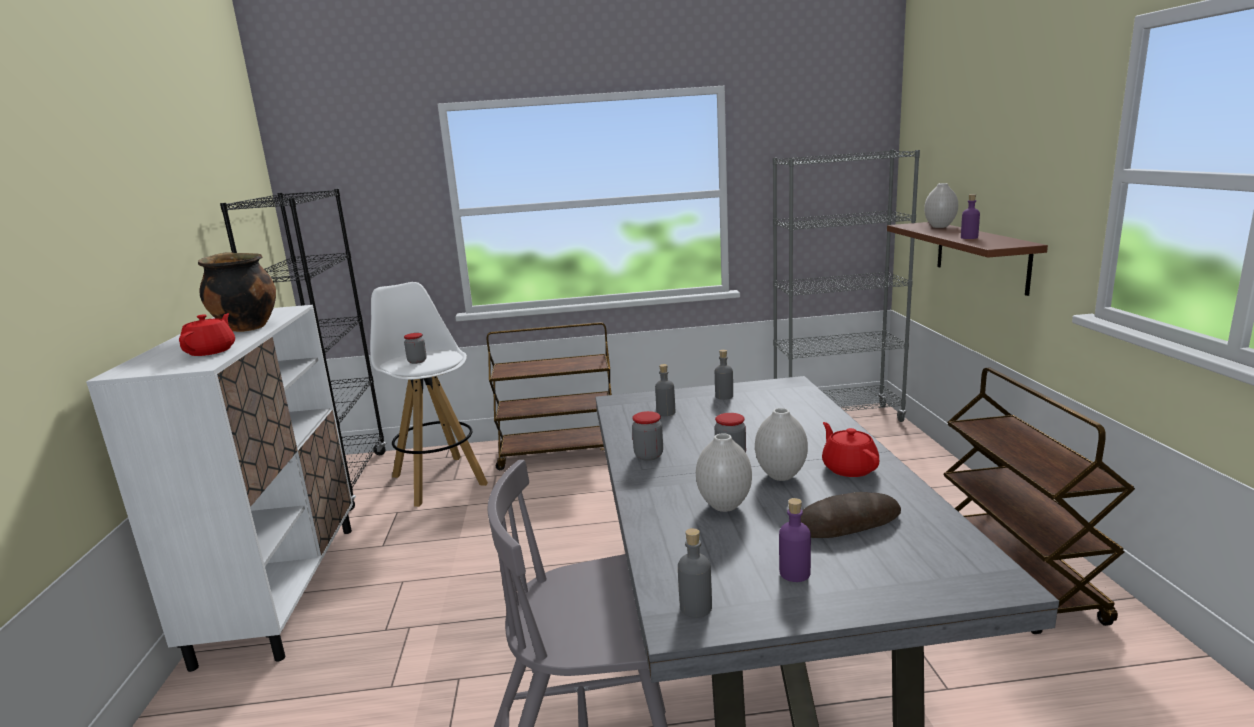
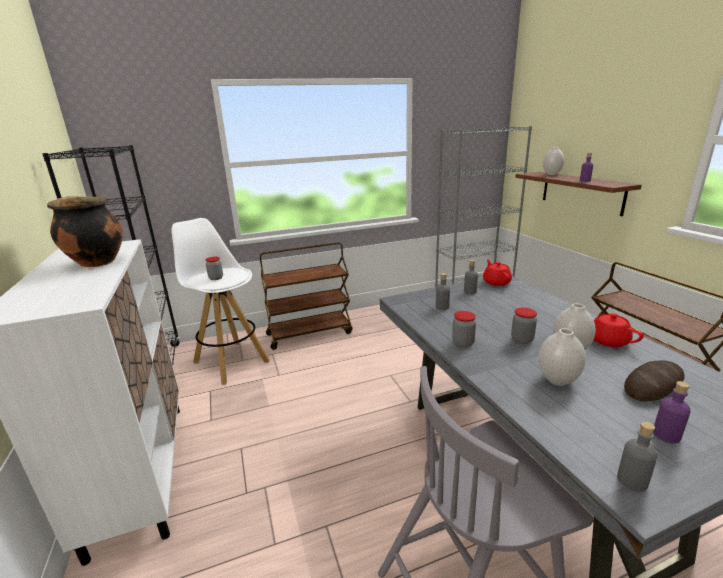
camera: 15 degrees left, 5 degrees up
red teapot [179,313,235,356] -> red teapot moved to [483,259,512,286]

